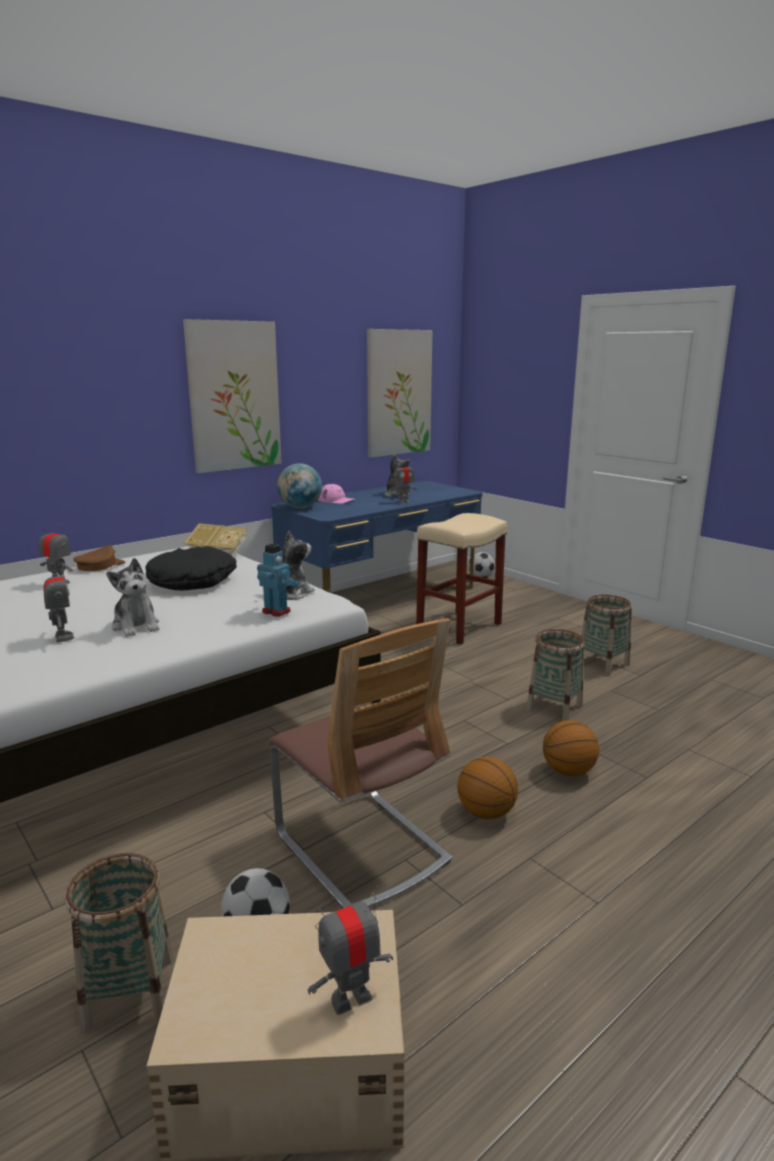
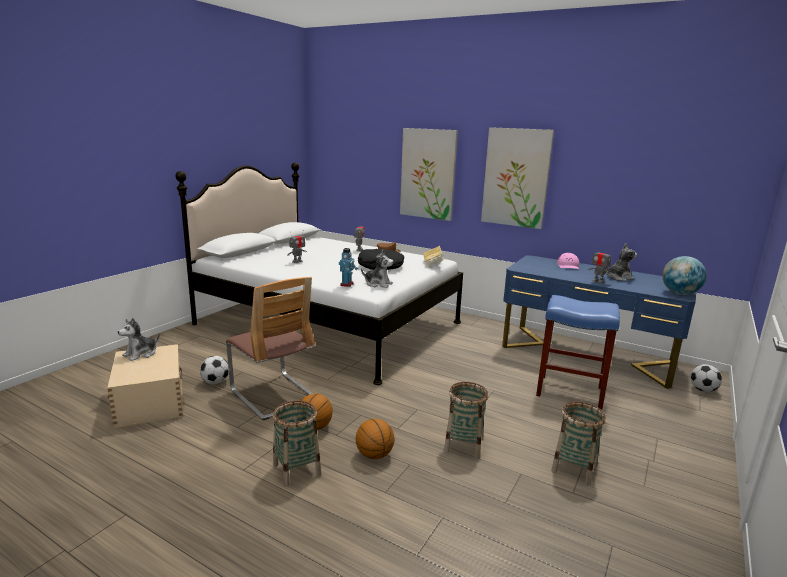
camera: 70 degrees right, 0 degrees up
basket [65,853,173,1034] -> basket moved to [273,400,321,487]
plush toy [106,558,159,637] -> plush toy moved to [118,318,160,361]
chair [268,618,452,908] -> chair turned 75 degrees counterclockwise [226,277,315,420]
globe [277,463,322,509] -> globe moved to [662,256,707,295]
toy robot [308,886,393,1015] -> none
picture [367,329,433,457] -> picture moved to [400,128,458,221]
beige stool [416,513,507,645] -> blue stool [536,295,620,410]

